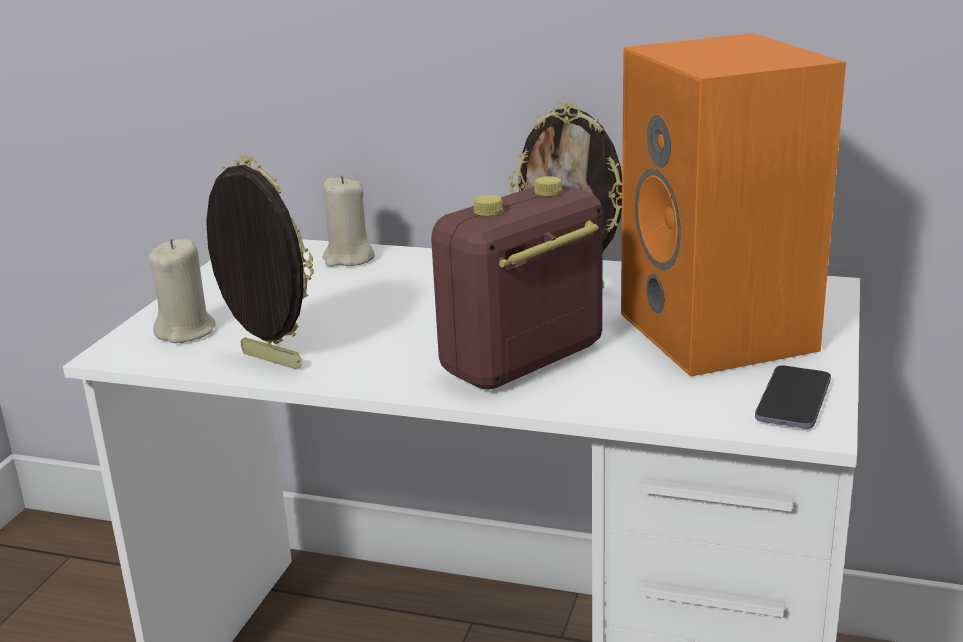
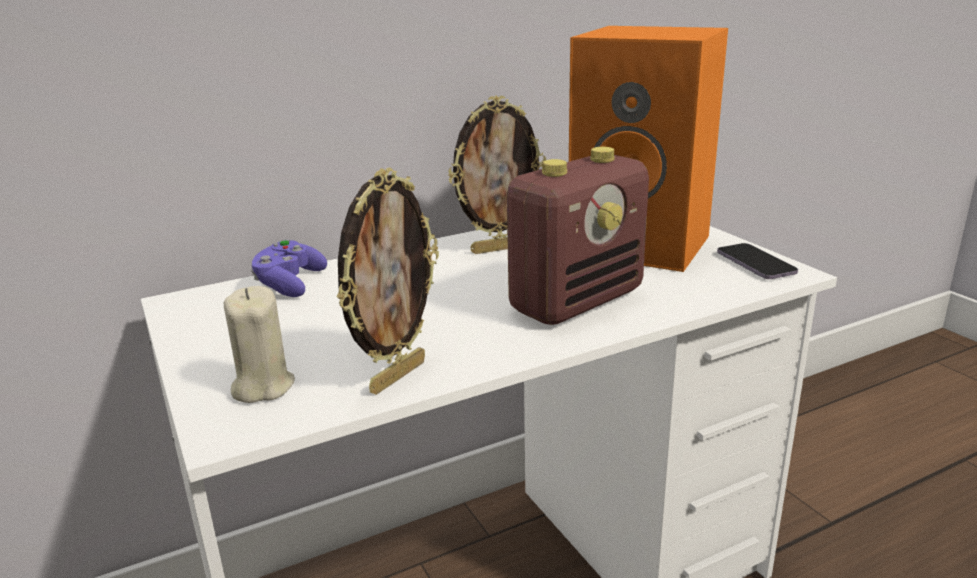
camera: 45 degrees left, 0 degrees up
picture frame [206,155,314,369] -> picture frame turned 135 degrees clockwise [337,168,439,395]
beige candle [323,175,375,267] -> purple game controller [251,239,327,297]
radio [431,176,603,389] -> radio turned 135 degrees counterclockwise [507,147,649,325]

